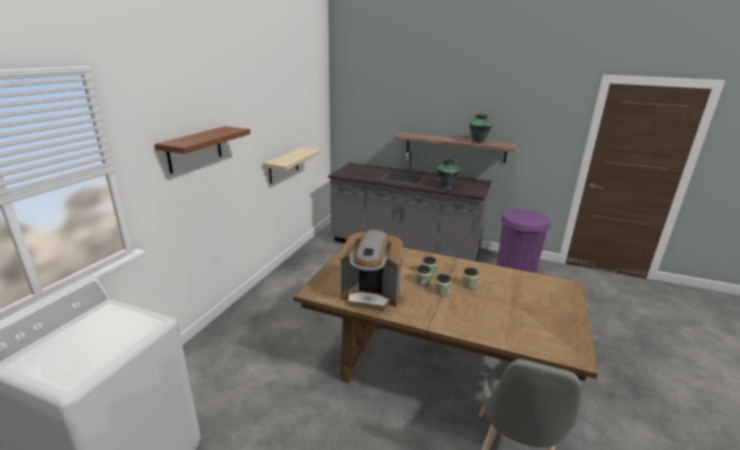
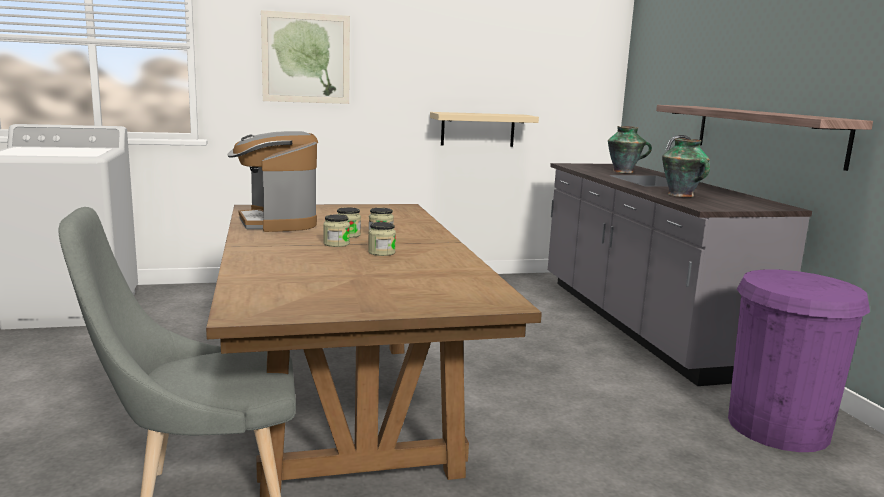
camera: 55 degrees right, 10 degrees down
brown shelf [155,126,250,174] -> picture [261,10,350,104]
vase [470,114,492,144] -> vase moved to [608,126,652,173]

